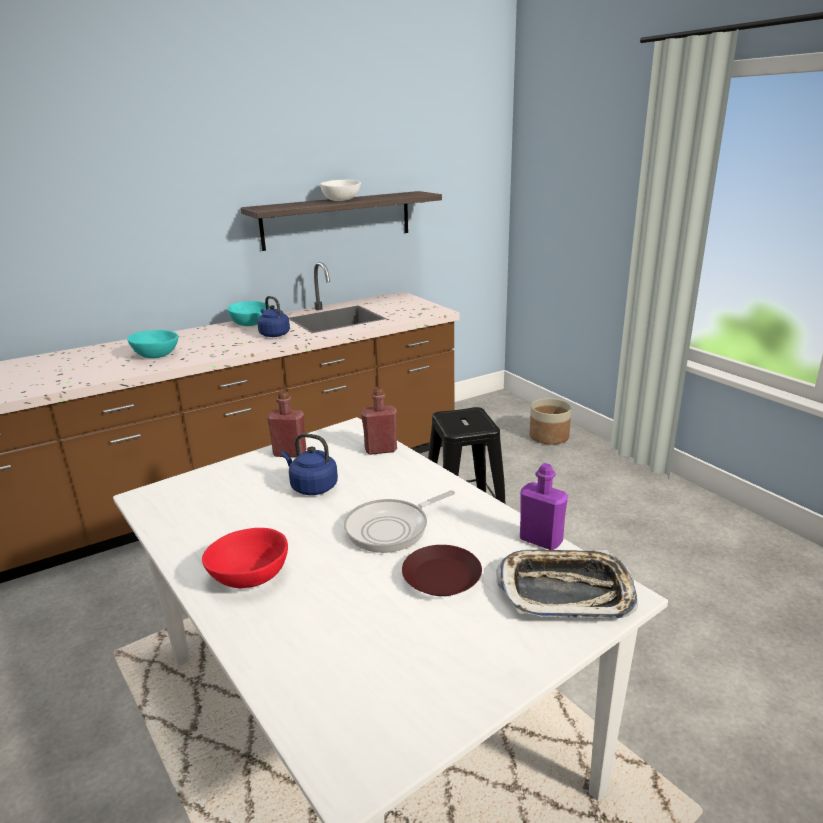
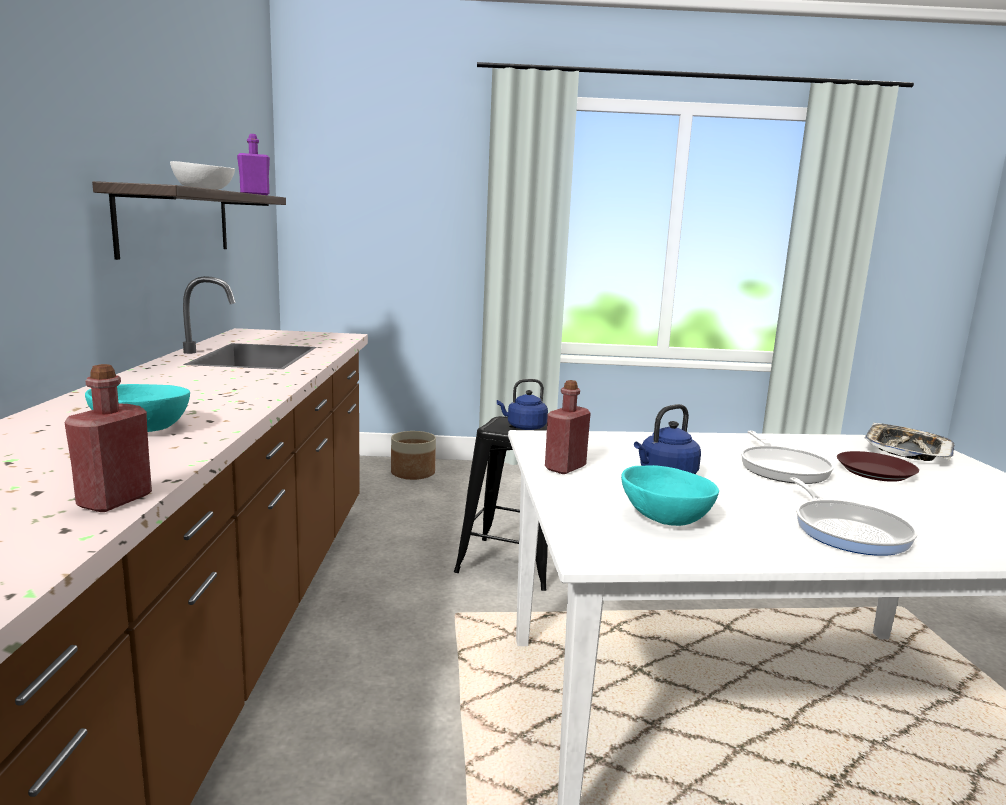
camera: 60 degrees left, 10 degrees down
red bowl [202,528,288,588] -> frying pan [790,477,917,556]
turquoise bowl [227,301,270,326] -> turquoise bowl moved to [621,465,719,526]
blue kettle [257,296,290,337] -> blue kettle moved to [497,379,548,430]
red bottle [361,387,397,455] -> red bottle moved to [64,364,152,512]
purple bottle [520,463,568,550] -> purple bottle moved to [237,134,270,195]

